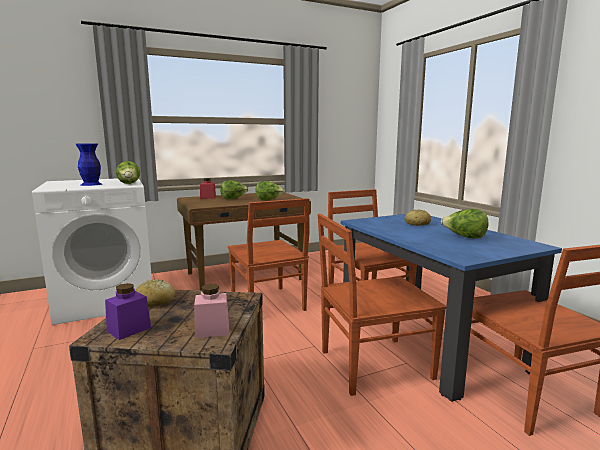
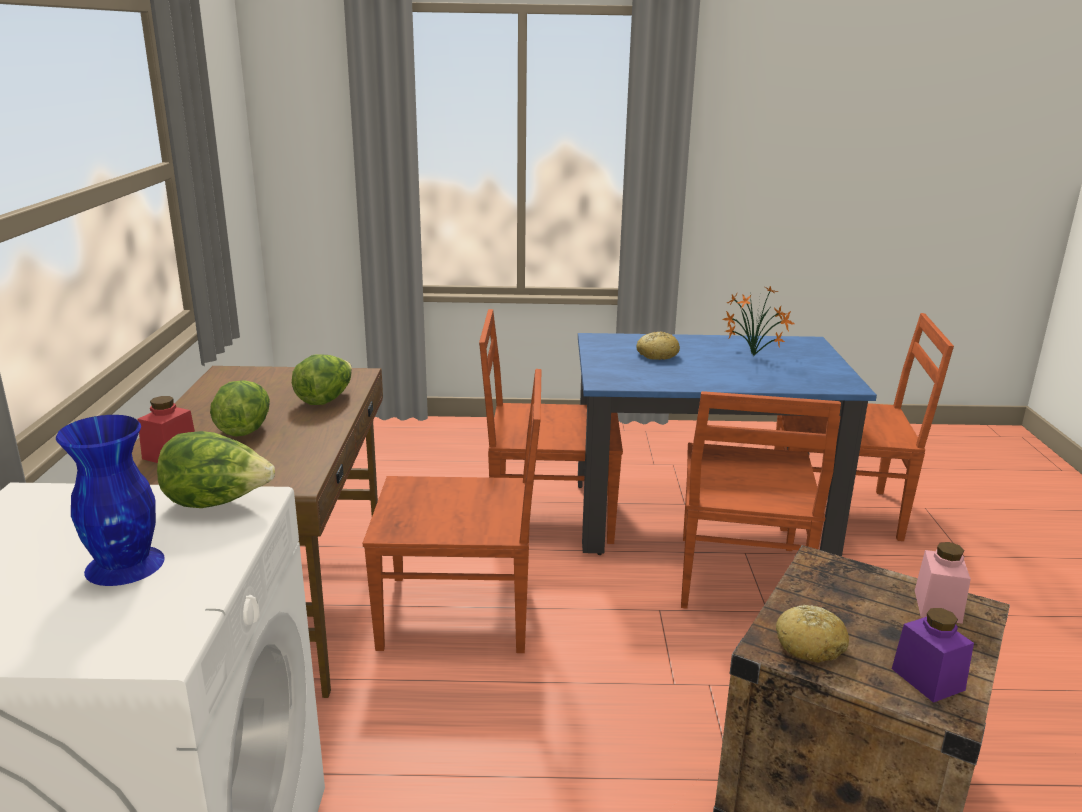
camera: 65 degrees left, 10 degrees up
lettuce [441,209,489,238] -> potted plant [722,285,795,356]

